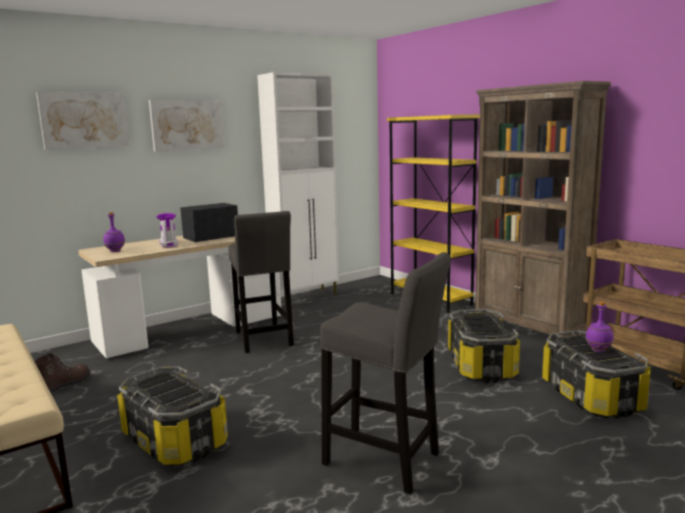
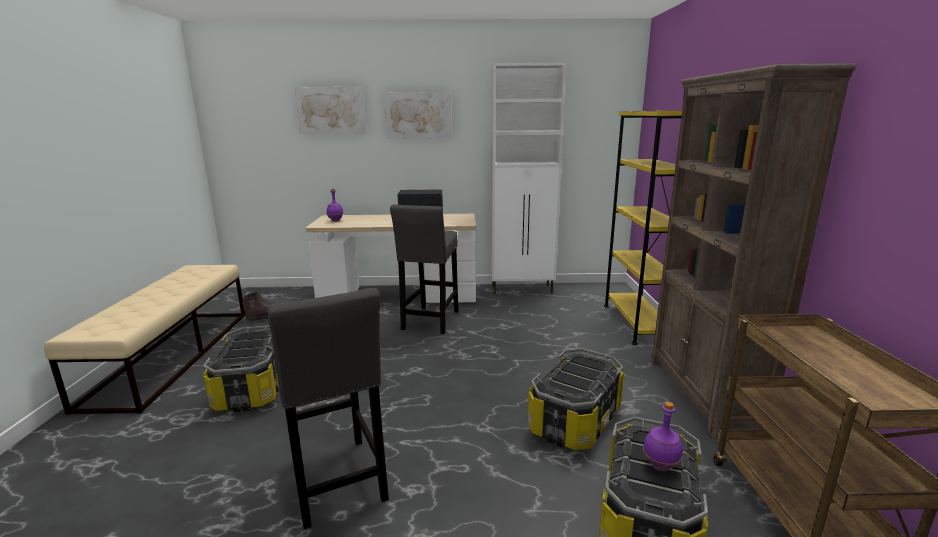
camera: 35 degrees right, 5 degrees up
boot [156,213,178,248] -> none

